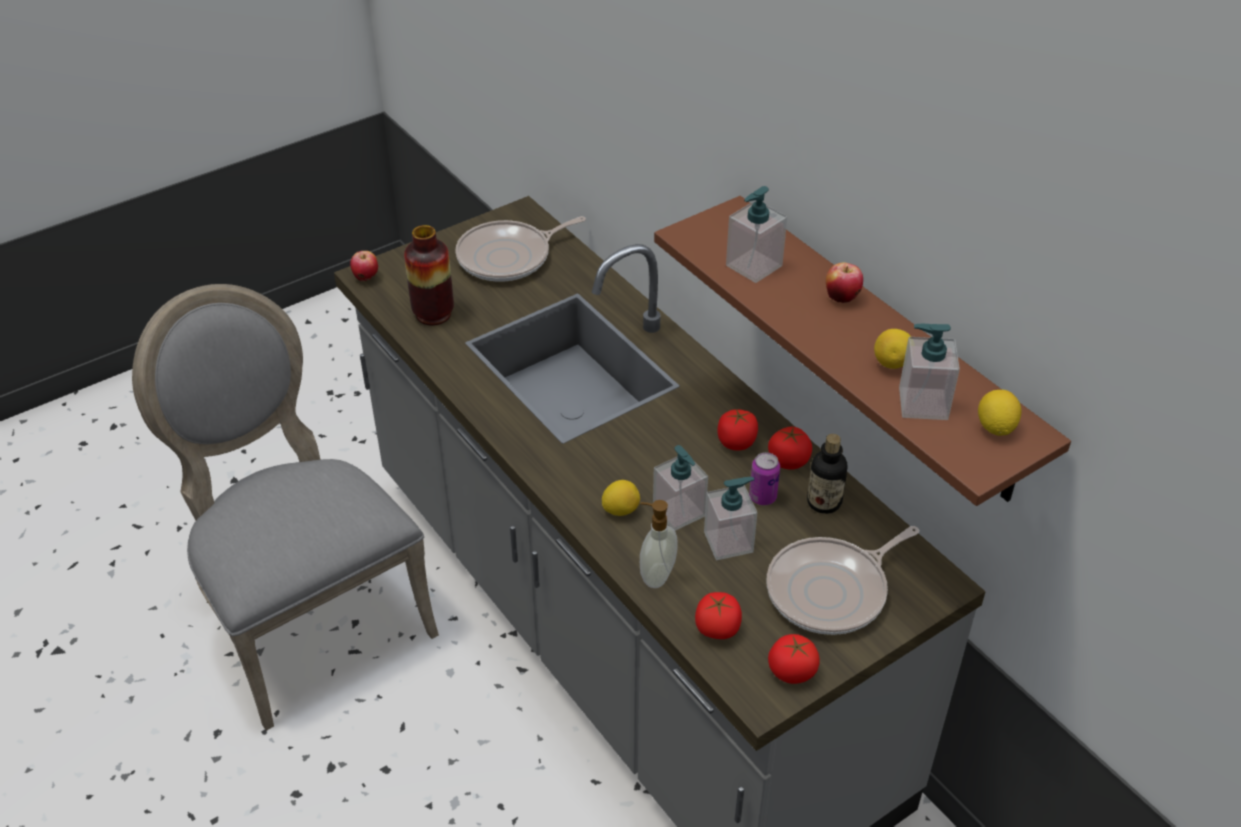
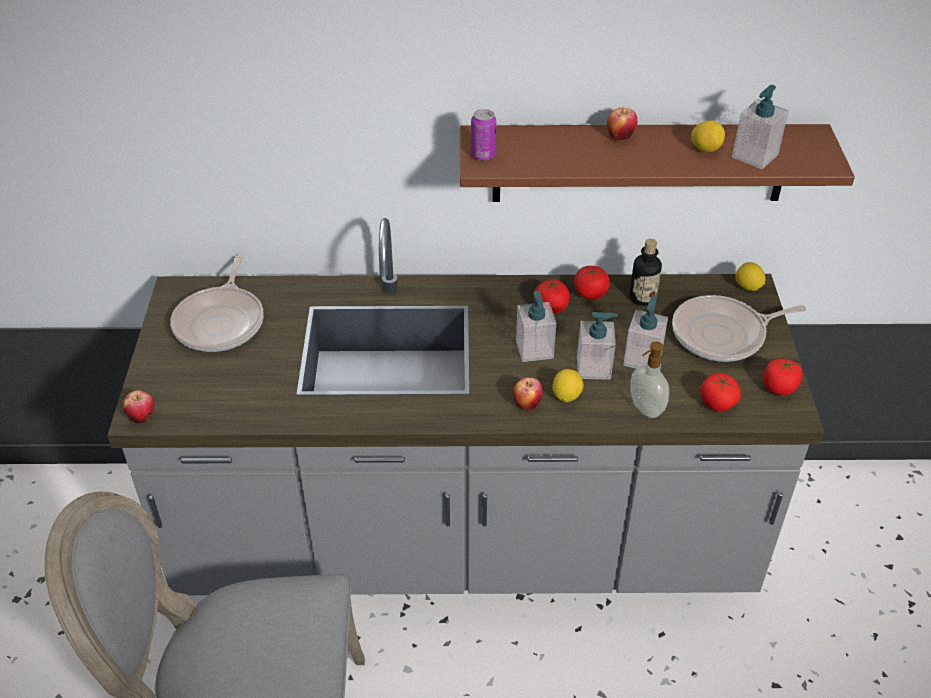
camera: 55 degrees left, 0 degrees up
vase [404,225,454,325] -> none
soap dispenser [726,186,787,283] -> soap dispenser moved to [516,291,556,362]
can [749,452,780,505] -> can moved to [471,109,496,161]
frying pan [767,526,920,635] -> frying pan turned 75 degrees clockwise [672,295,806,362]
lemon [978,390,1022,436] -> lemon moved to [736,262,765,291]
none -> apple [513,377,543,410]

